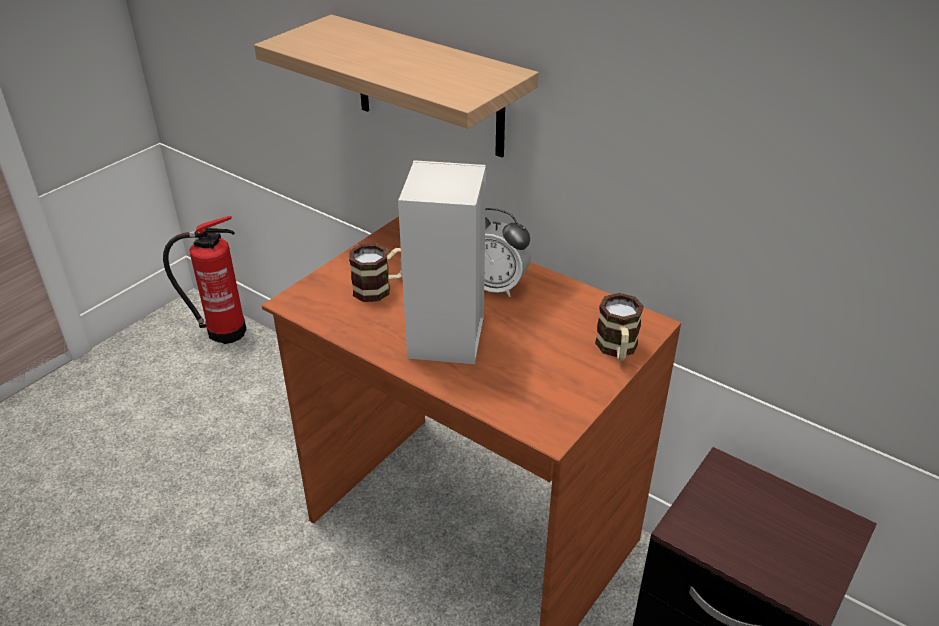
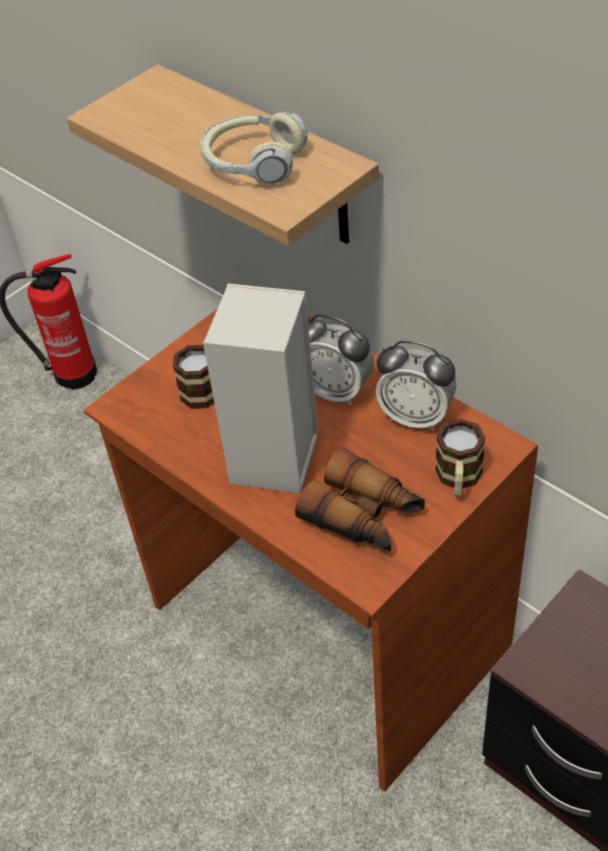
camera: 10 degrees right, 10 degrees up
none -> headphones [200,111,308,185]
none -> binoculars [295,448,425,551]
none -> alarm clock [376,341,457,431]

